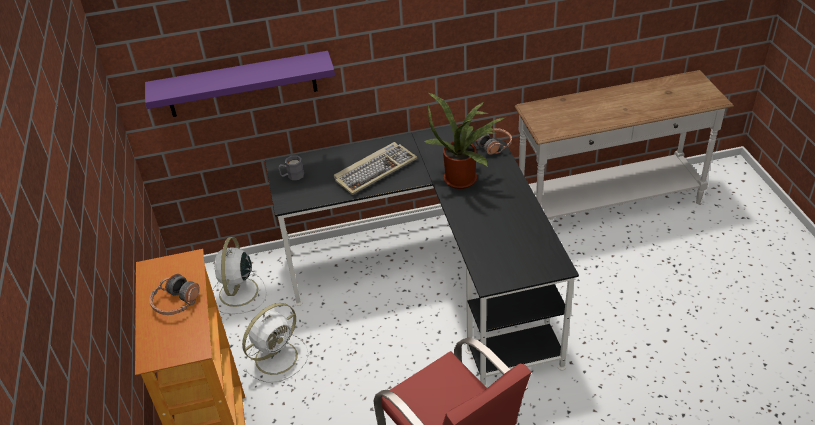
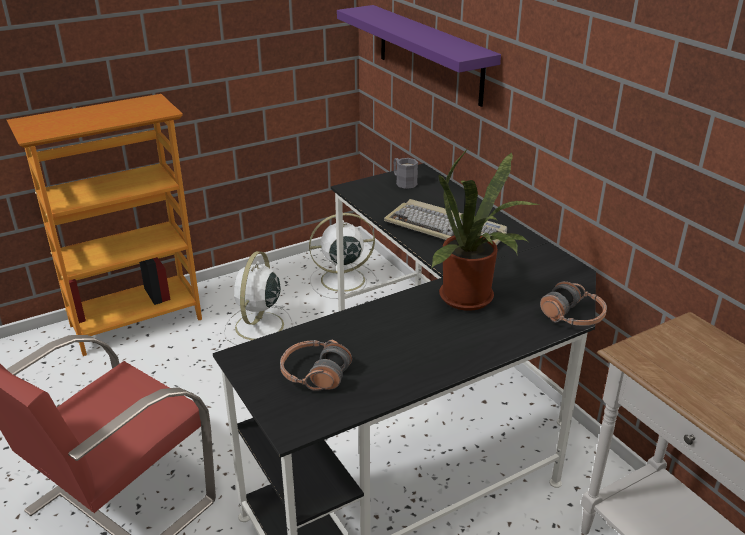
camera: 70 degrees right, 10 degrees down
headphones [149,274,200,315] -> headphones moved to [280,340,352,391]
white fan [242,303,309,383] -> white fan turned 75 degrees clockwise [224,251,293,345]

